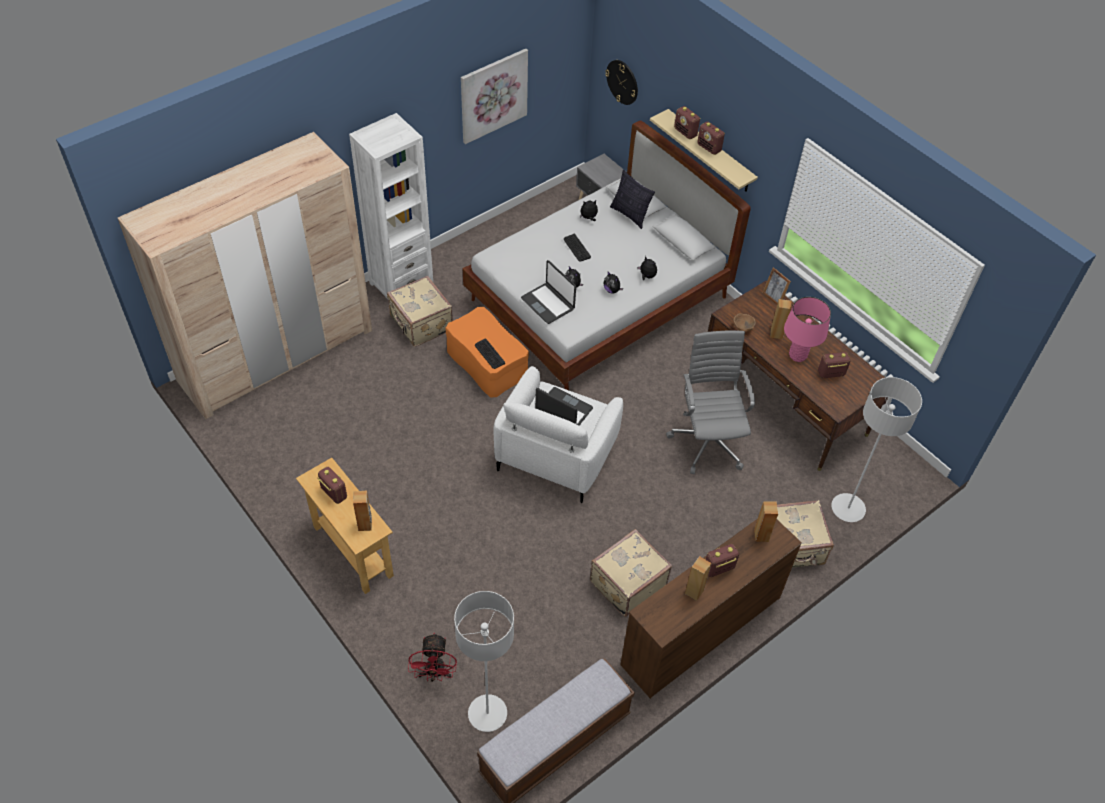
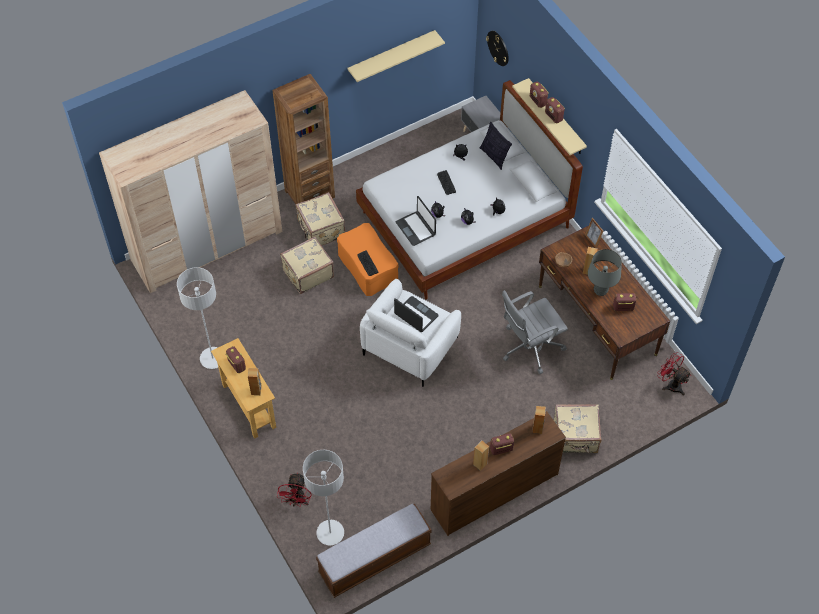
camera: 10 degrees right, 5 degrees up
white bookcase [349,113,433,300] -> brown bookcase [272,74,335,204]
picture [461,48,528,144] -> beige shelf [347,30,445,82]
beige suitcase [590,529,672,617] -> beige suitcase moved to [280,236,334,294]
grey office chair [666,330,755,474] -> grey office chair turned 120 degrees counterclockwise [502,290,568,374]
pink table lamp [784,297,831,362] -> grey table lamp [588,249,622,296]
grey floor lamp [831,377,922,522] -> grey floor lamp moved to [177,267,218,369]
none -> red fan [657,352,691,395]

